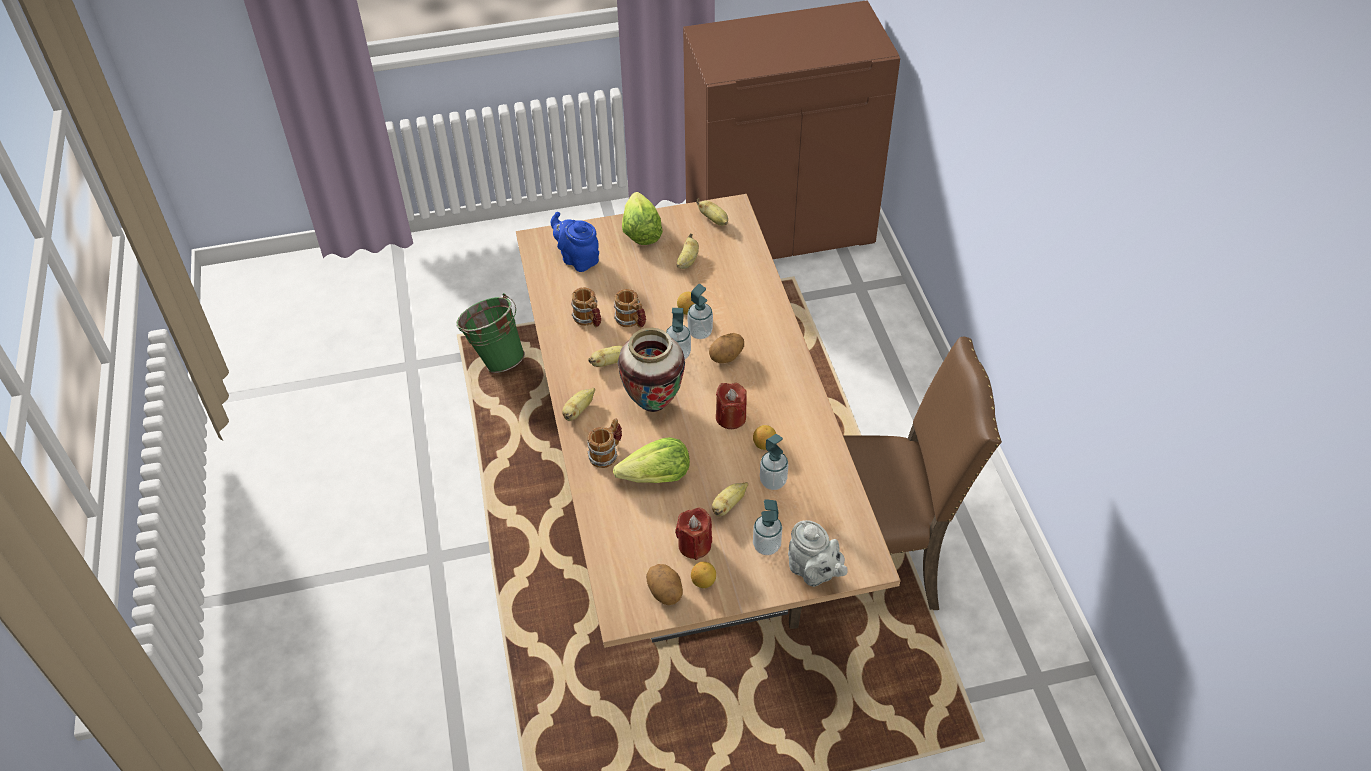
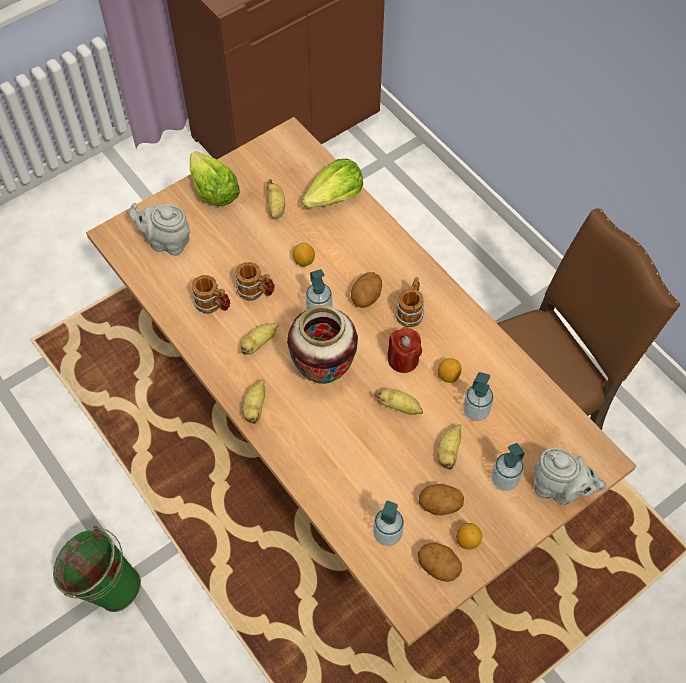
camera: 25 degrees left, 10 degrees up
green bucket [456,293,525,373] -> green bucket moved to [53,526,141,612]
blue teapot [551,212,599,272] -> grey teapot [129,203,190,256]
mug [587,418,622,468] -> mug moved to [395,277,424,327]
lettuce [613,437,690,483] -> lettuce moved to [302,159,363,208]
red candle [675,508,712,560] -> potato [419,484,464,515]
soap dispenser [688,284,713,339] -> soap dispenser moved to [373,501,404,546]
banana [696,198,728,226] -> banana moved to [375,388,423,415]

